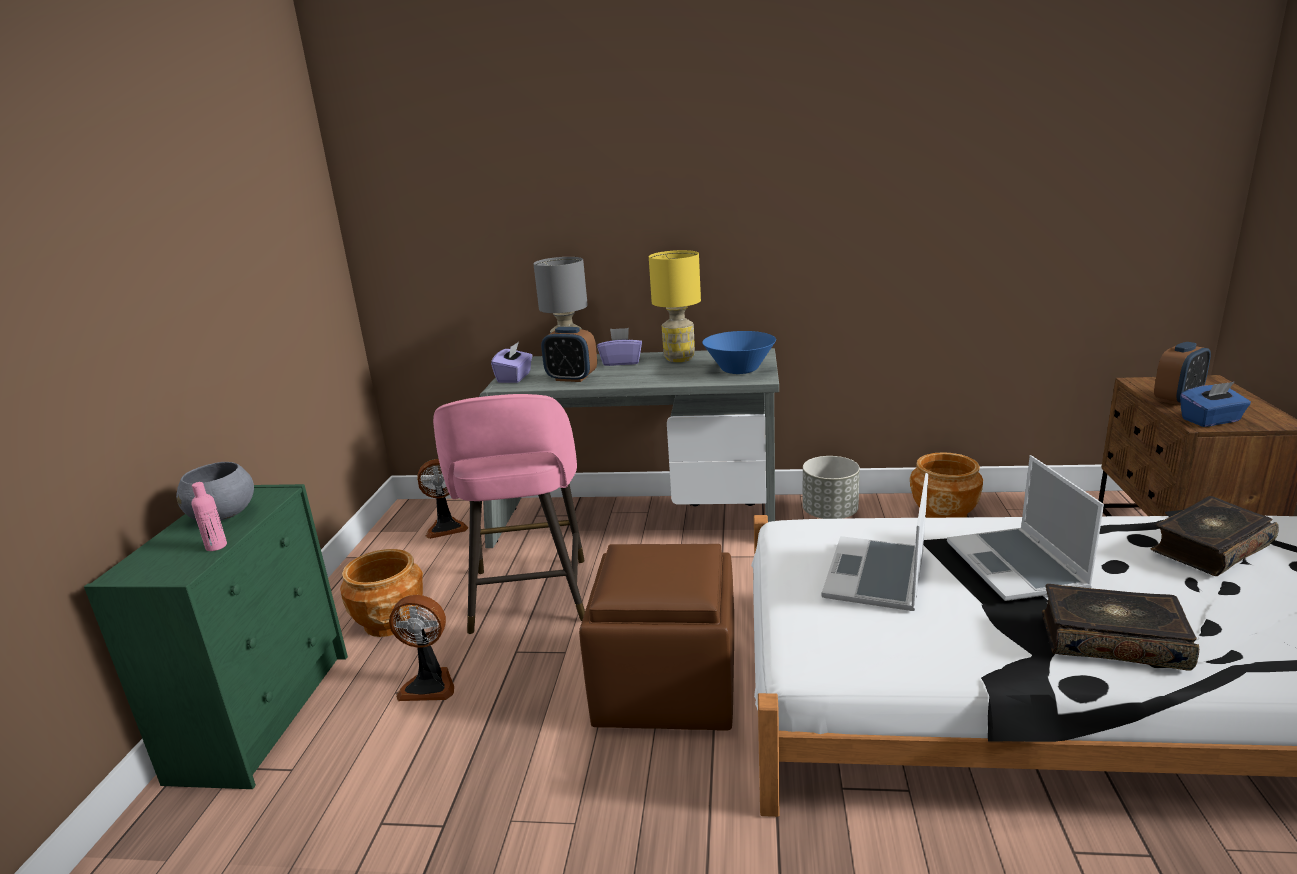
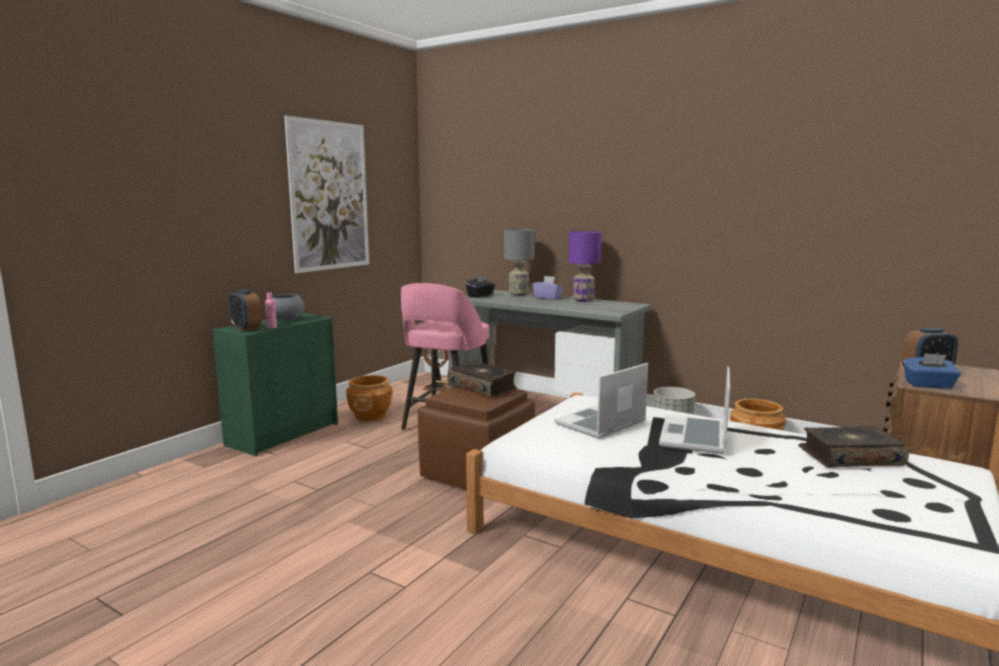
camera: 25 degrees right, 10 degrees down
fan [389,595,454,701] -> none
purple tissue box [491,342,533,383] -> black tissue box [465,275,495,298]
alarm clock [541,327,597,382] -> alarm clock moved to [229,290,262,331]
yellow table lamp [649,250,701,362] -> purple table lamp [568,231,602,302]
blue bowl [702,331,776,374] -> none
book [1042,584,1199,671] -> book moved to [447,361,517,397]
none -> picture [284,115,369,273]

